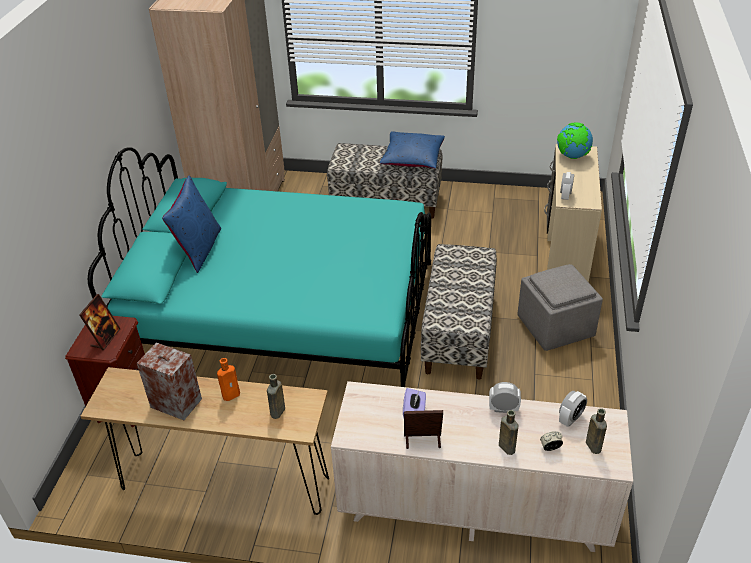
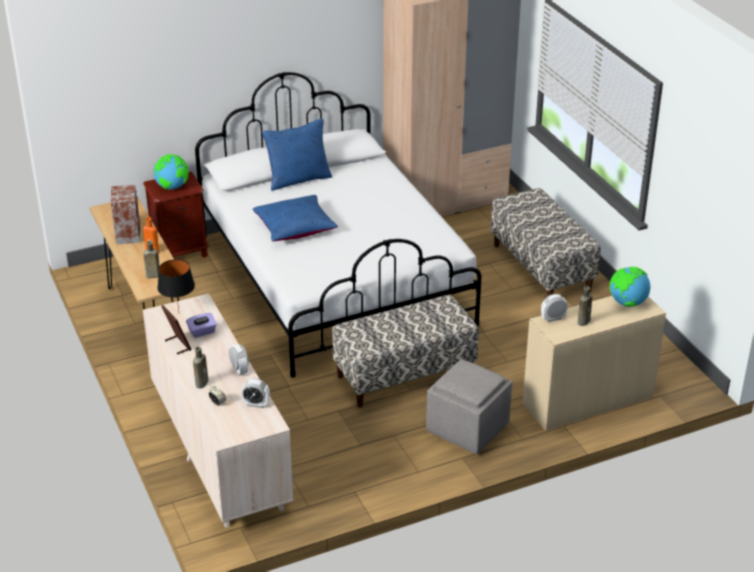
camera: 55 degrees right, 5 degrees down
picture frame [79,294,120,350] -> globe [153,154,188,190]
turquoise bed [88,147,431,387] -> white bed [195,72,481,378]
blue pillow [380,131,445,168] -> blue pillow moved to [253,195,338,241]
brown bottle [586,408,607,454] -> brown bottle moved to [578,286,592,326]
none -> black table lamp [157,259,195,311]

